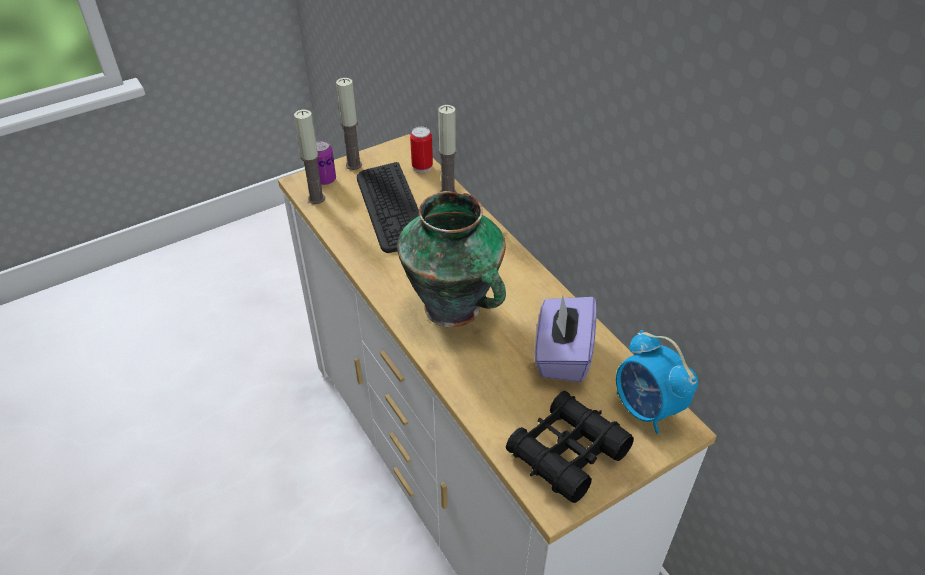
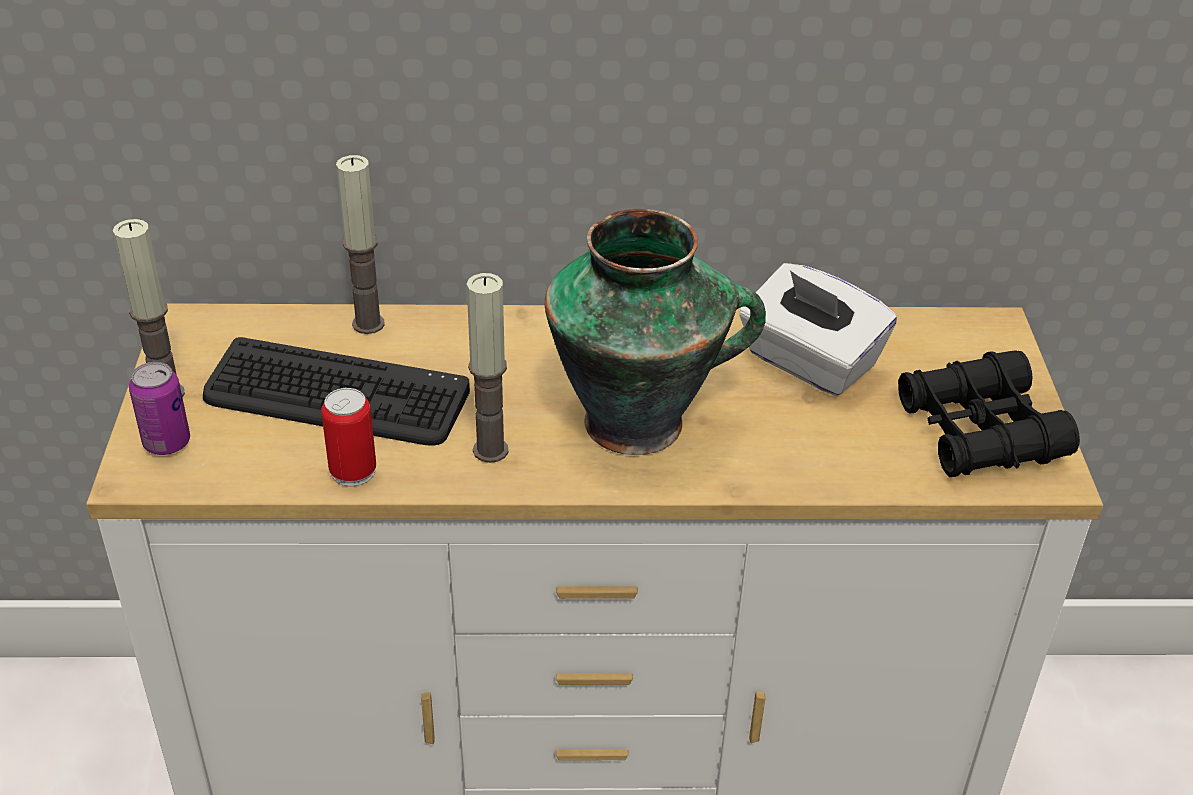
camera: 60 degrees left, 5 degrees down
candle [294,110,325,204] -> candle moved to [467,273,508,463]
can [410,127,433,173] -> can moved to [321,388,376,486]
purple tissue box [535,295,597,382] -> white tissue box [739,263,897,396]
alarm clock [616,330,698,434] -> none

